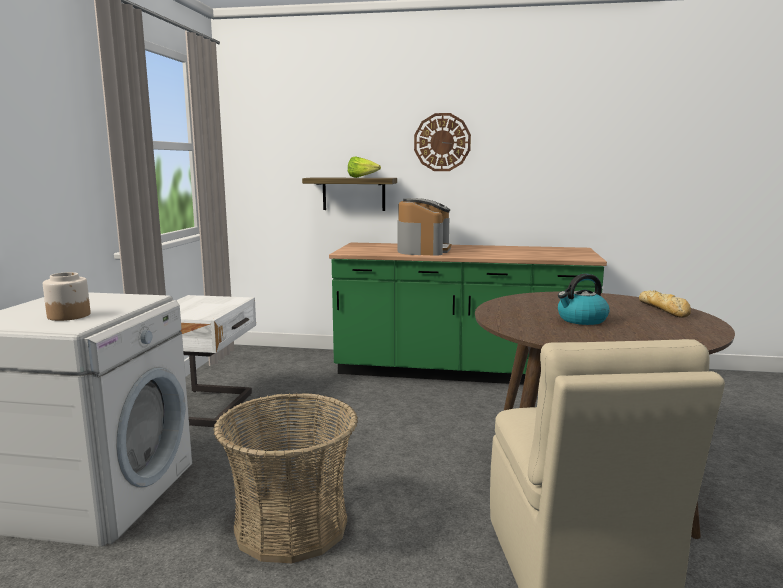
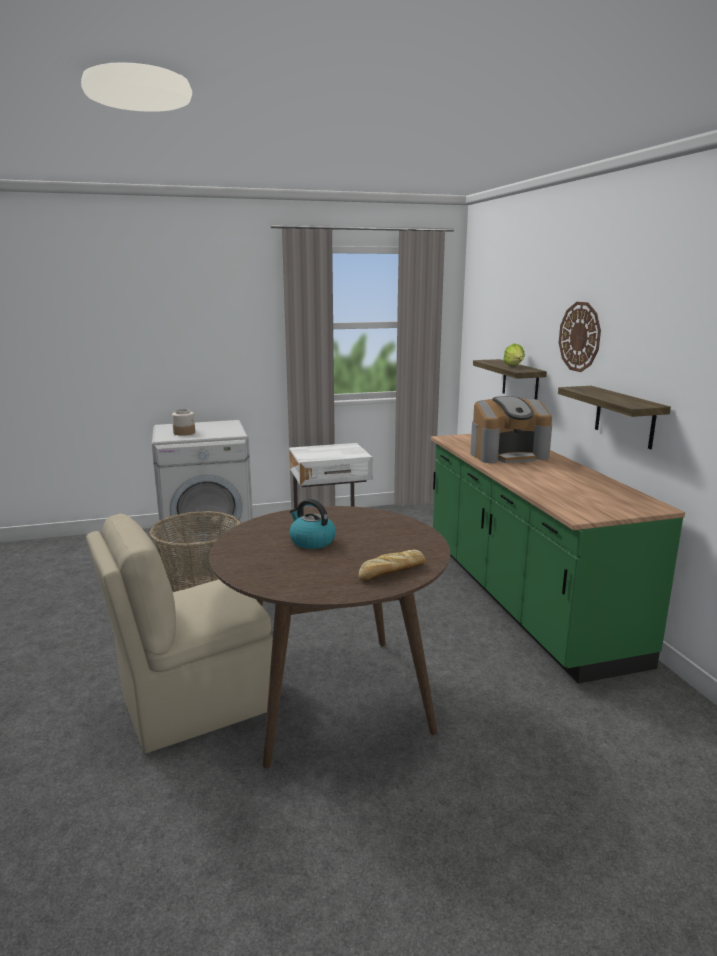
camera: 65 degrees right, 5 degrees up
none -> shelf [558,386,671,449]

